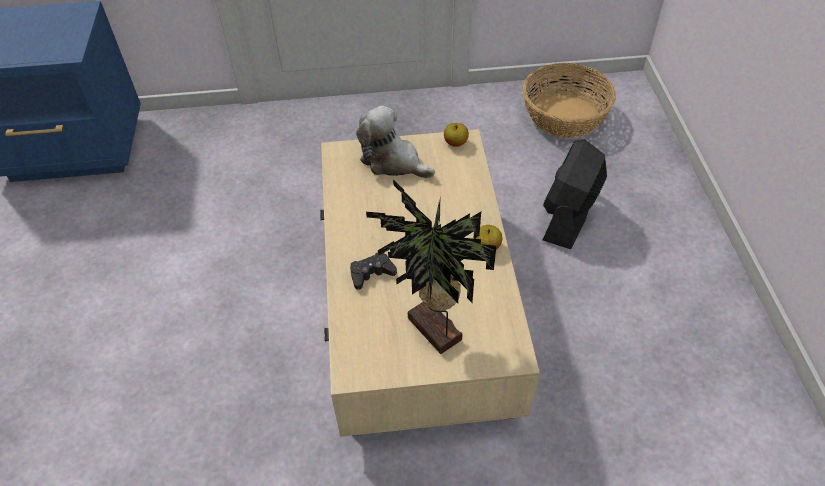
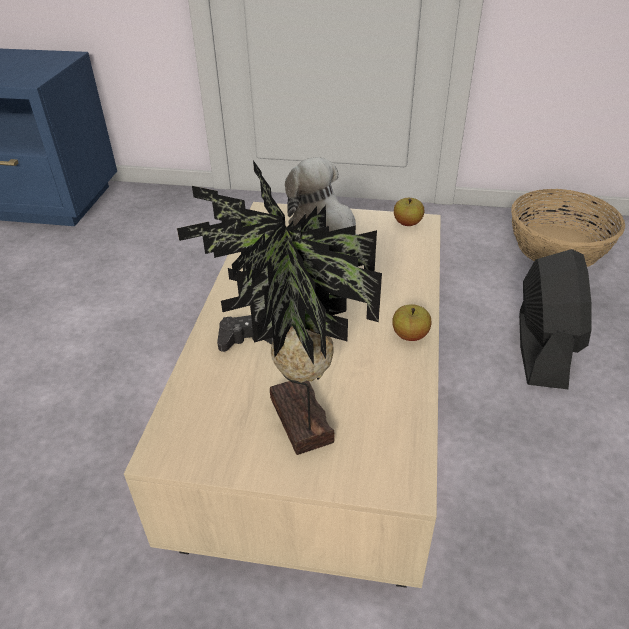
camera: 15 degrees right, 10 degrees down
black fan [543,139,607,249] -> black fan turned 150 degrees clockwise [519,249,591,389]

